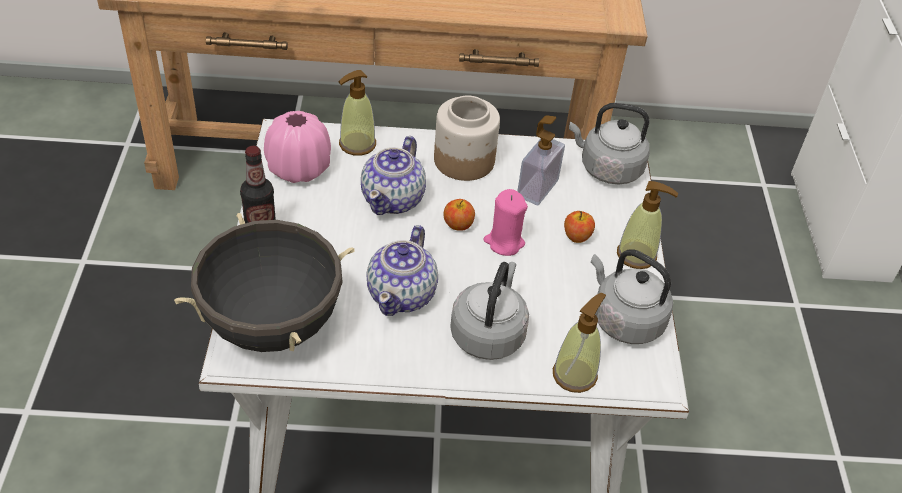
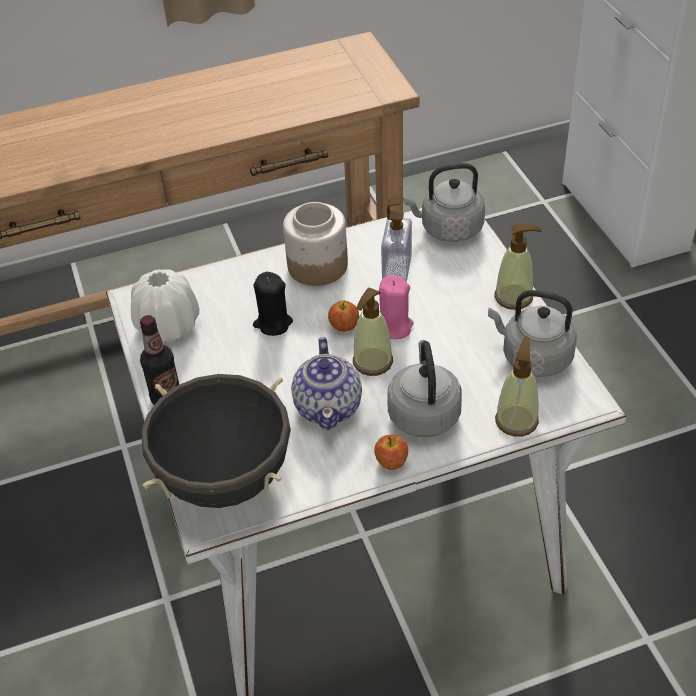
camera: 15 degrees left, 0 degrees up
pink vase [264,111,331,183] -> white vase [131,269,199,342]
soap dispenser [339,70,376,156] -> soap dispenser moved to [353,288,393,376]
teapot [361,136,426,215] -> black candle [253,272,293,336]
apple [564,211,595,243] -> apple moved to [374,435,408,470]

